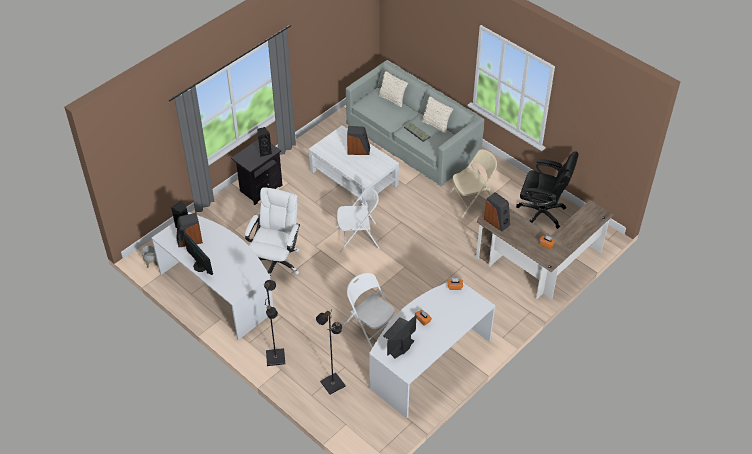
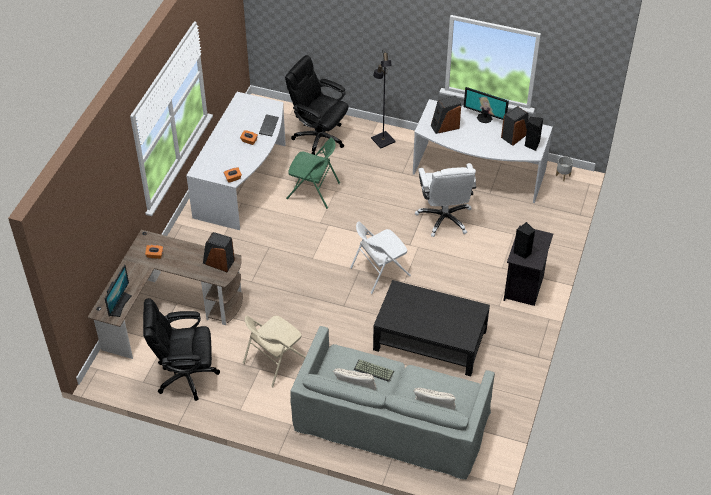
camera: 155 degrees right, 0 degrees up
white coffee table [308,125,399,209] -> black coffee table [373,280,490,376]
black floor lamp [316,309,346,395] -> black office chair [285,55,348,155]
white chair [342,273,395,349] -> green chair [286,138,340,209]
speaker [347,126,370,155] -> speaker moved to [431,95,461,134]
monitor [387,315,416,358] -> monitor moved to [105,265,132,317]

